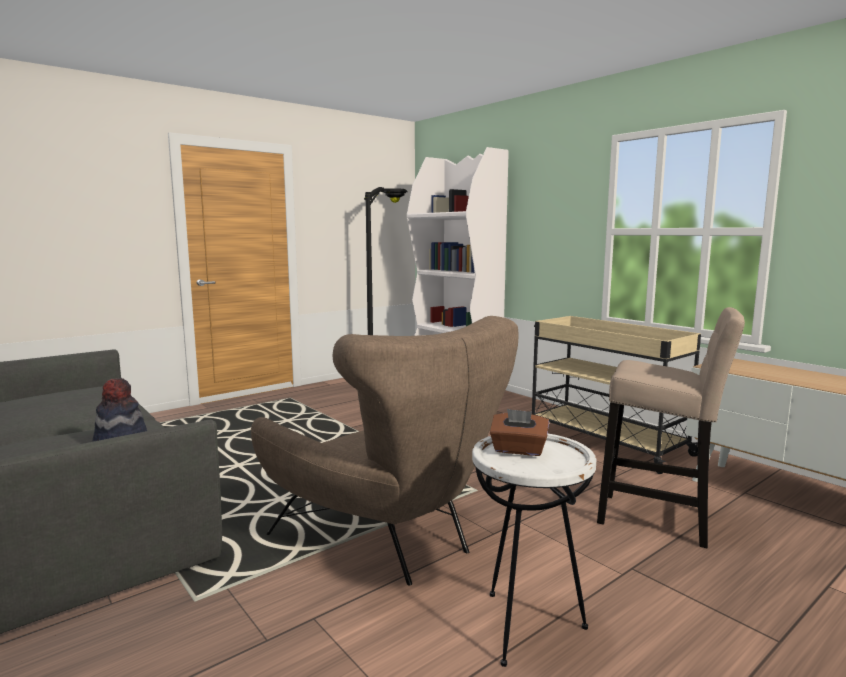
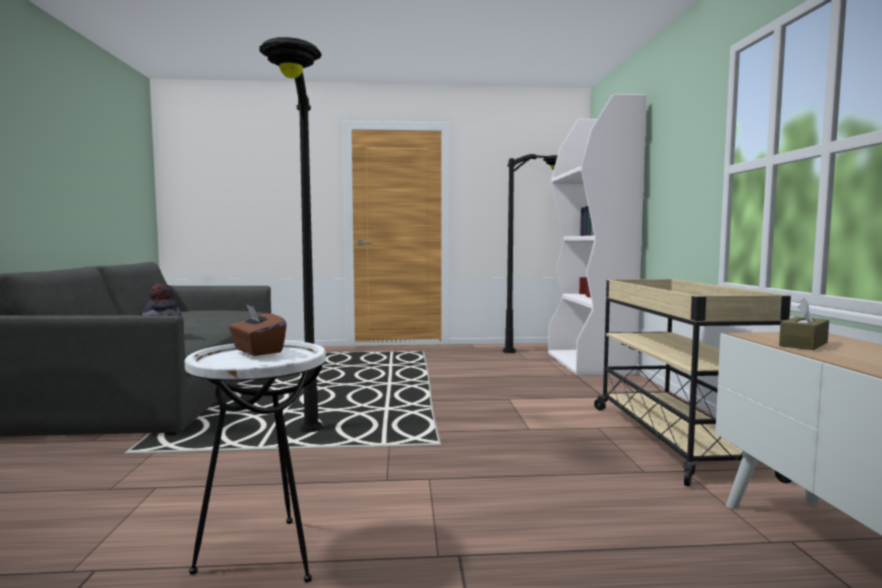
camera: 35 degrees right, 5 degrees down
brown armchair [251,316,518,585] -> black floor lamp [259,37,323,432]
beige stool [597,307,745,548] -> none
none -> brown tissue box [779,298,829,350]

